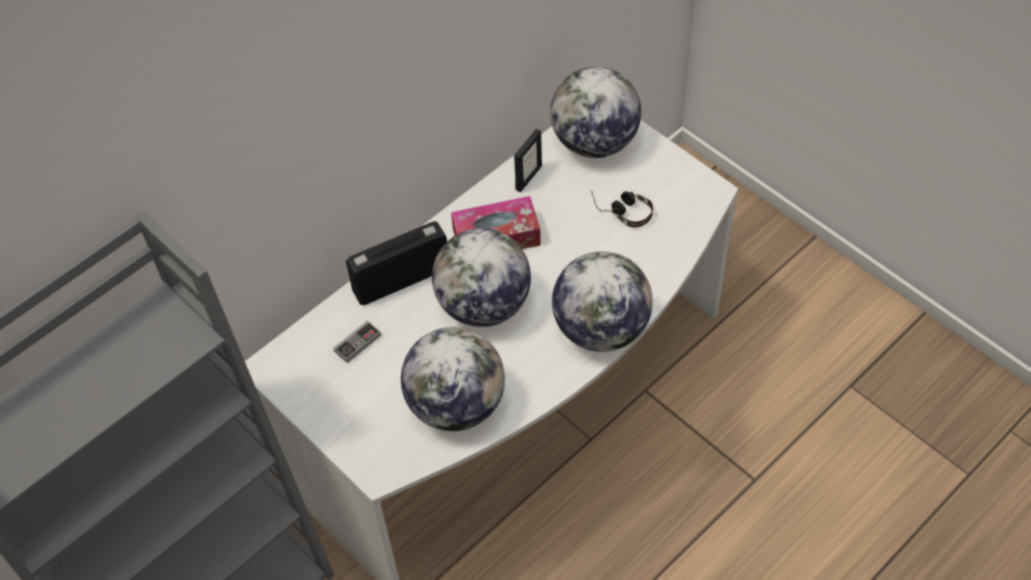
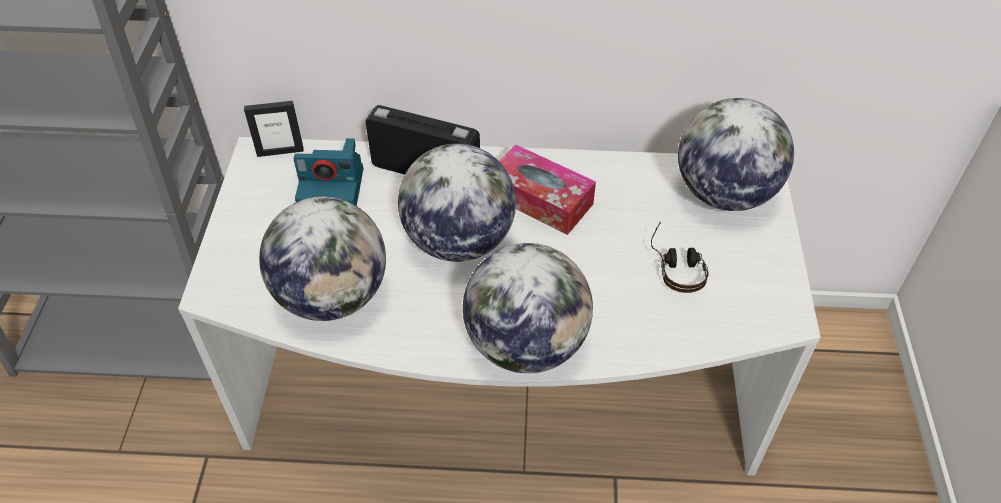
camera: 45 degrees right, 5 degrees down
game controller [333,320,381,363] -> camera [294,138,363,206]
picture frame [514,129,542,192] -> picture frame moved to [244,101,304,157]

